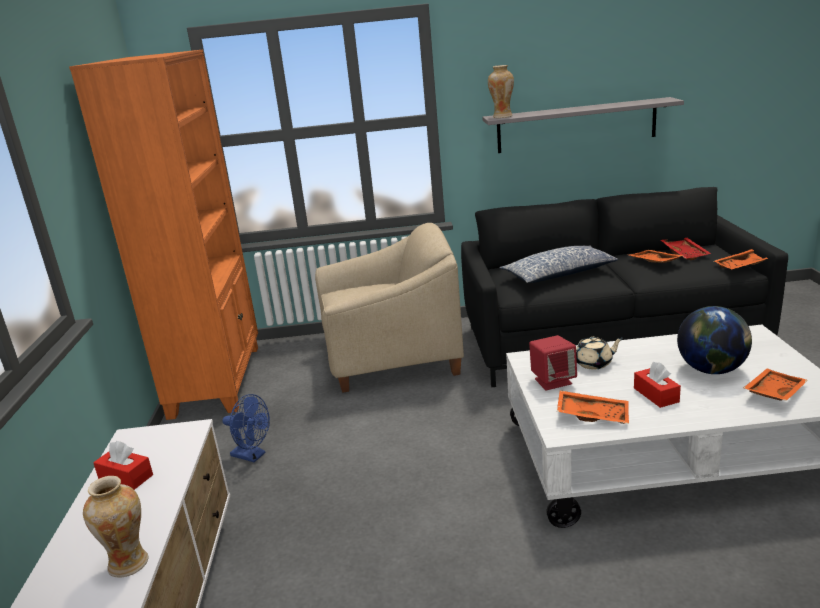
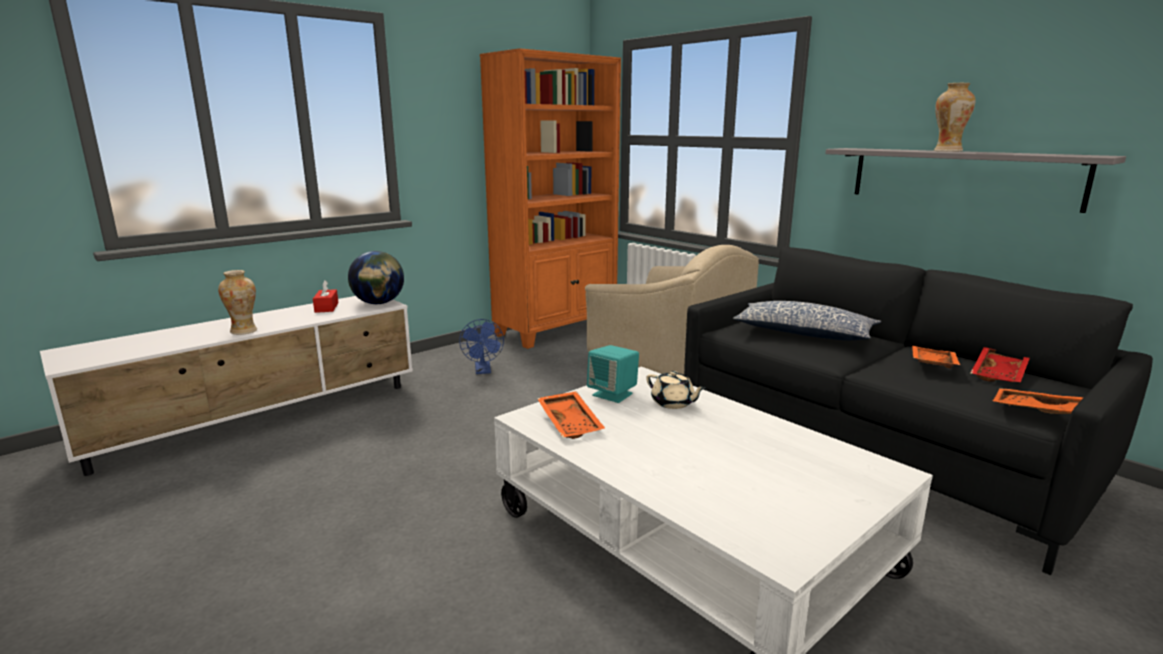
camera: 50 degrees right, 5 degrees down
vase [488,65,514,118] -> vase moved to [934,83,976,152]
red speaker [529,335,577,390] -> turquoise speaker [587,345,639,403]
red tissue box [634,362,681,408] -> none
globe [677,306,752,374] -> globe moved to [348,251,404,304]
orange tray [743,369,808,401] -> none

